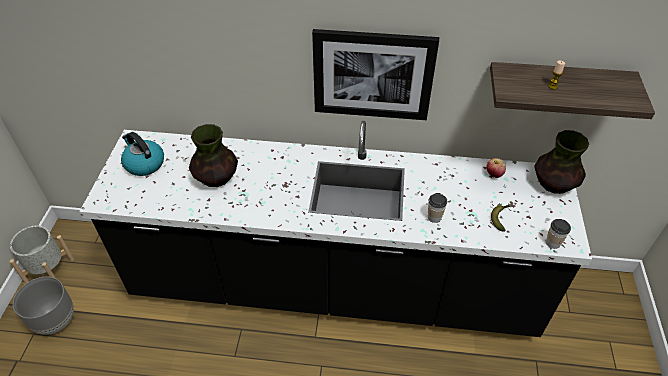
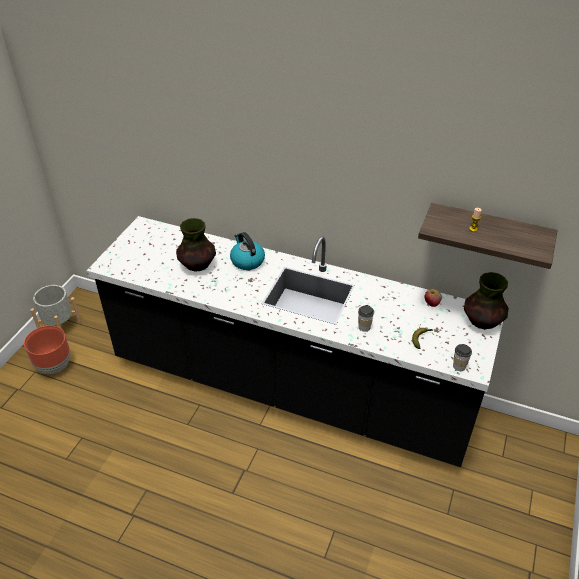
camera: 15 degrees right, 5 degrees down
grey planter [13,277,74,335] -> brown planter [24,325,70,374]
kettle [121,132,164,176] -> kettle moved to [230,232,265,270]
picture [312,29,439,120] -> none

